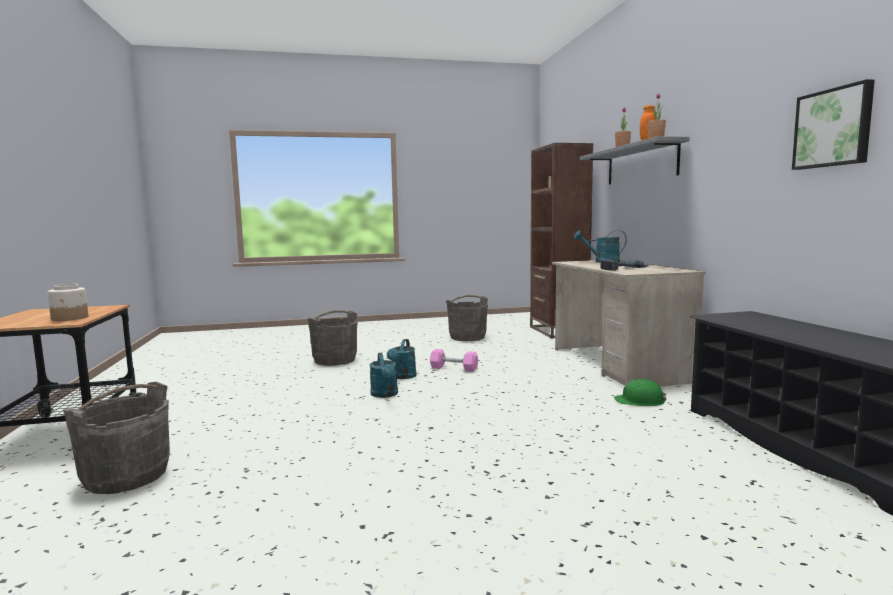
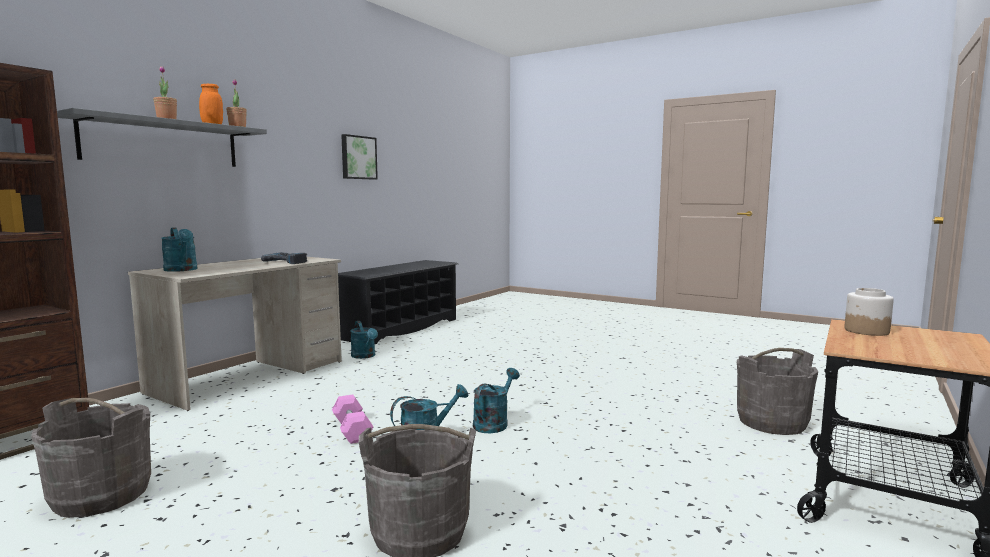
camera: 135 degrees left, 0 degrees up
green hard hat [614,379,666,406] -> turquoise watering can [350,321,378,359]

